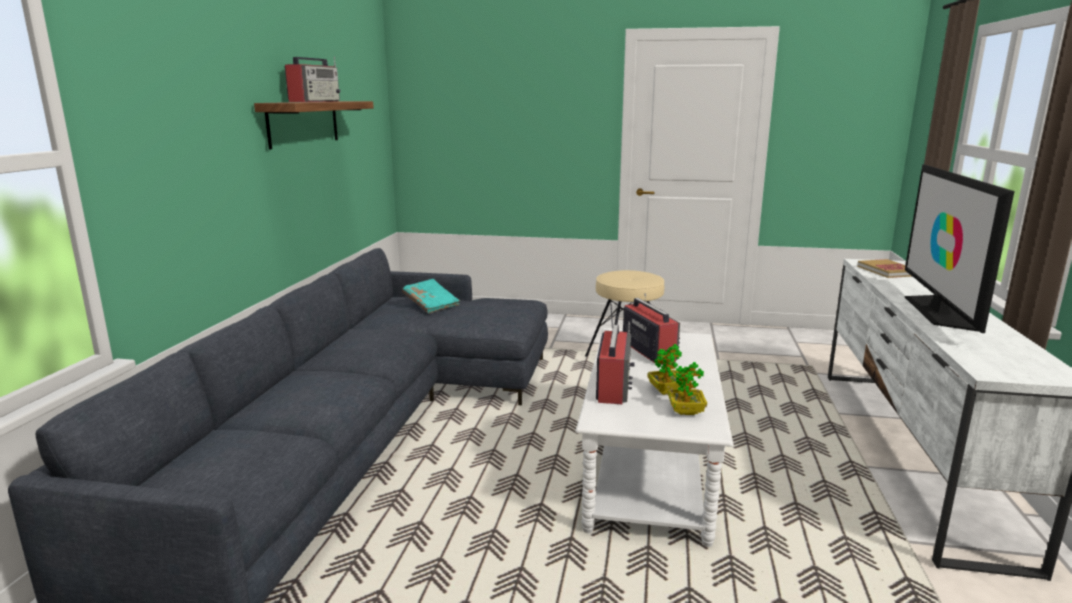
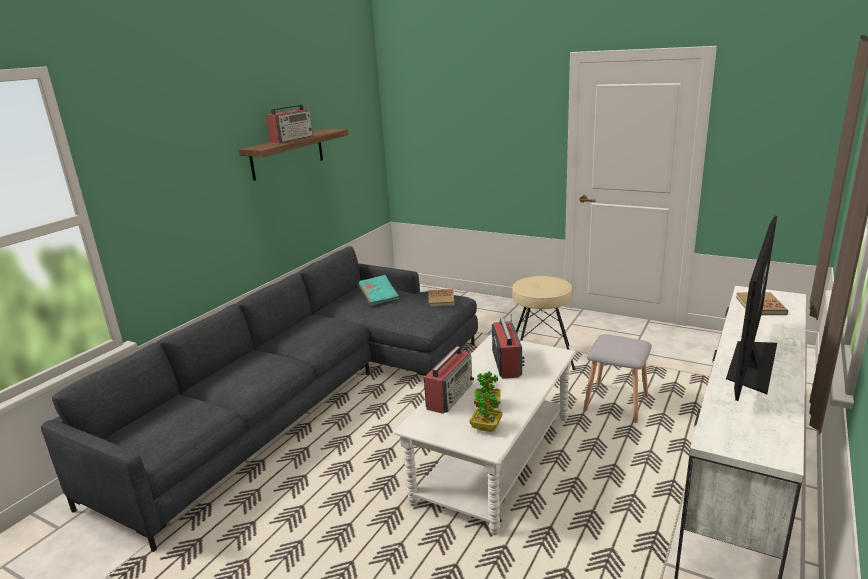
camera: 20 degrees right, 5 degrees up
none -> book [428,289,455,307]
none -> grey stool [583,334,652,423]

